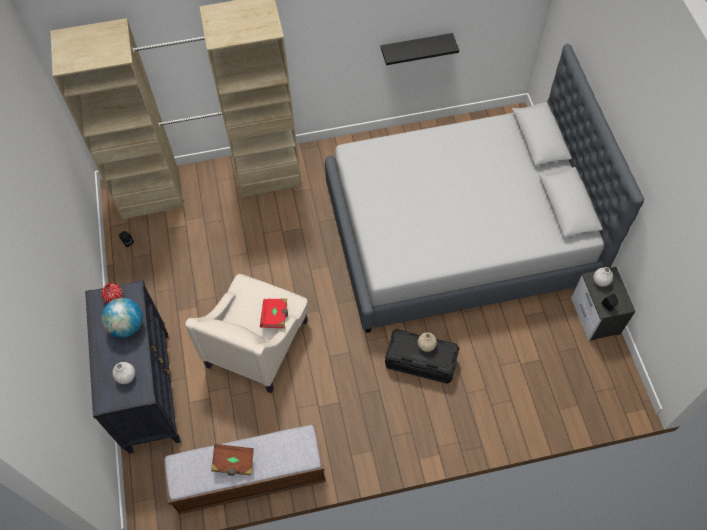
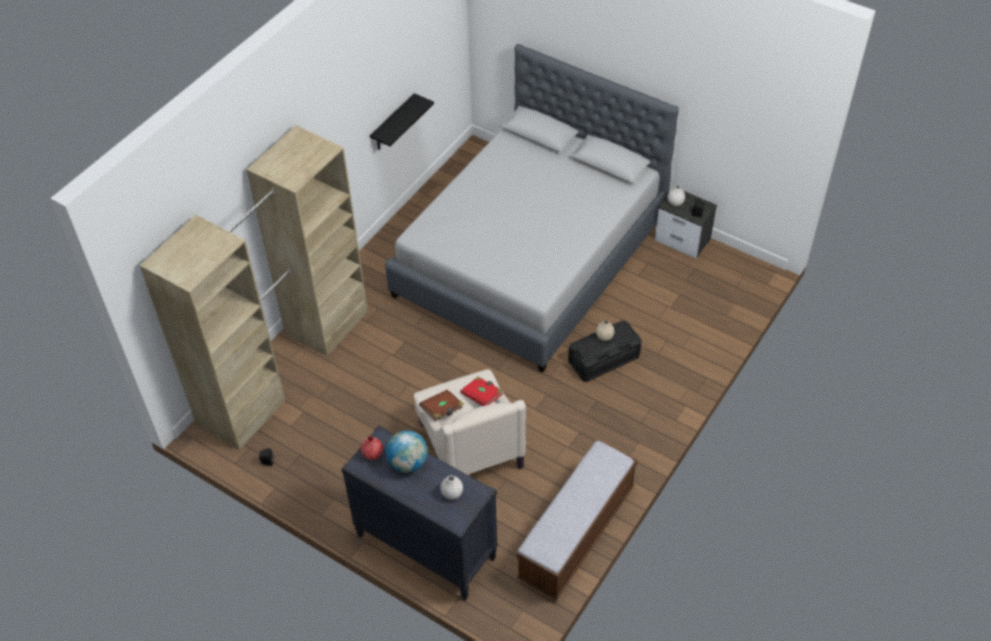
camera: 45 degrees left, 10 degrees down
brown book [211,444,254,476] -> brown book moved to [419,389,464,421]

